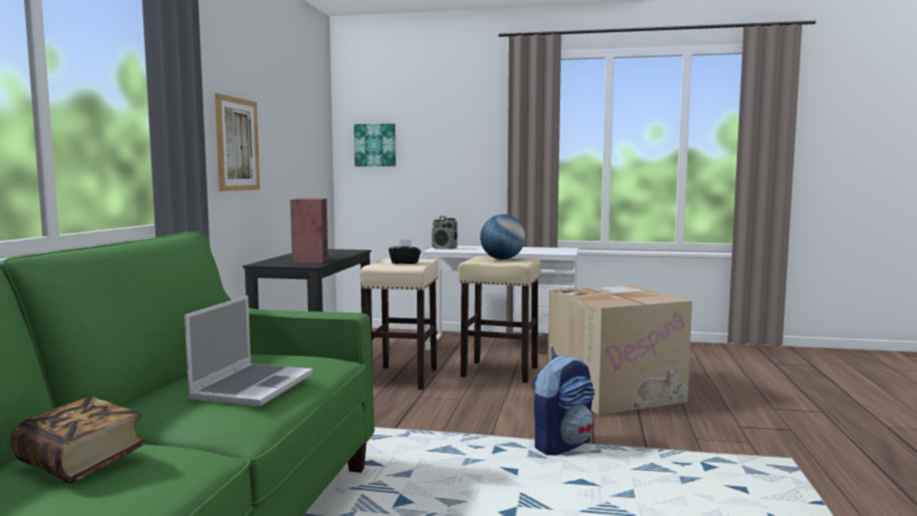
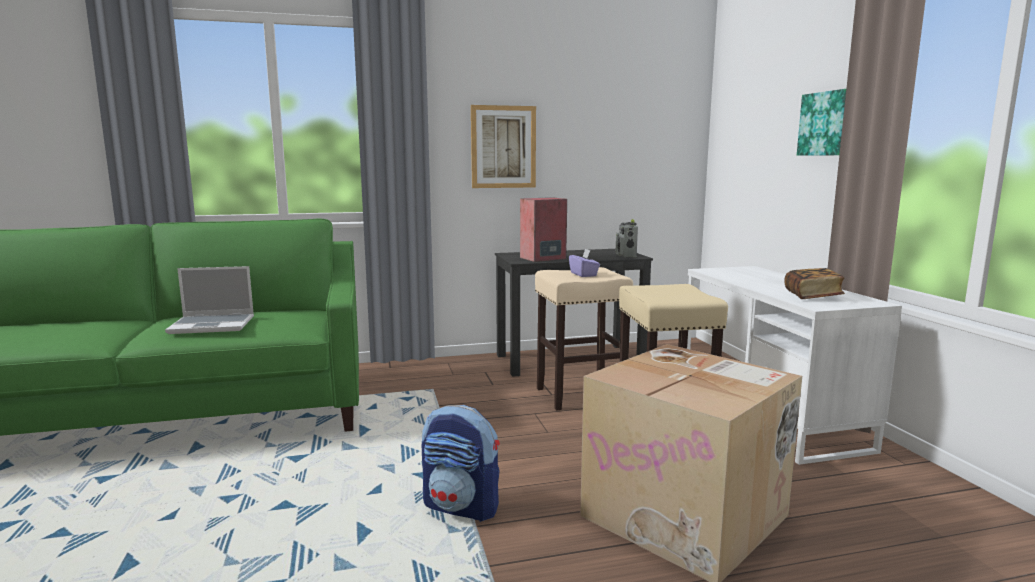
camera: 65 degrees right, 5 degrees up
book [11,397,146,483] -> book moved to [784,268,845,299]
picture [354,124,396,166] -> picture moved to [797,89,846,156]
black tissue box [389,240,421,264] -> purple tissue box [569,249,600,277]
radio [432,216,458,249] -> radio moved to [616,219,638,258]
globe [480,214,525,260] -> none

